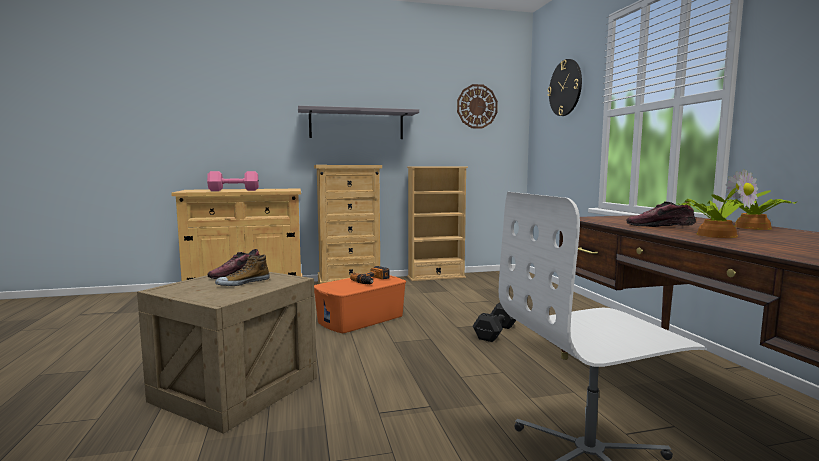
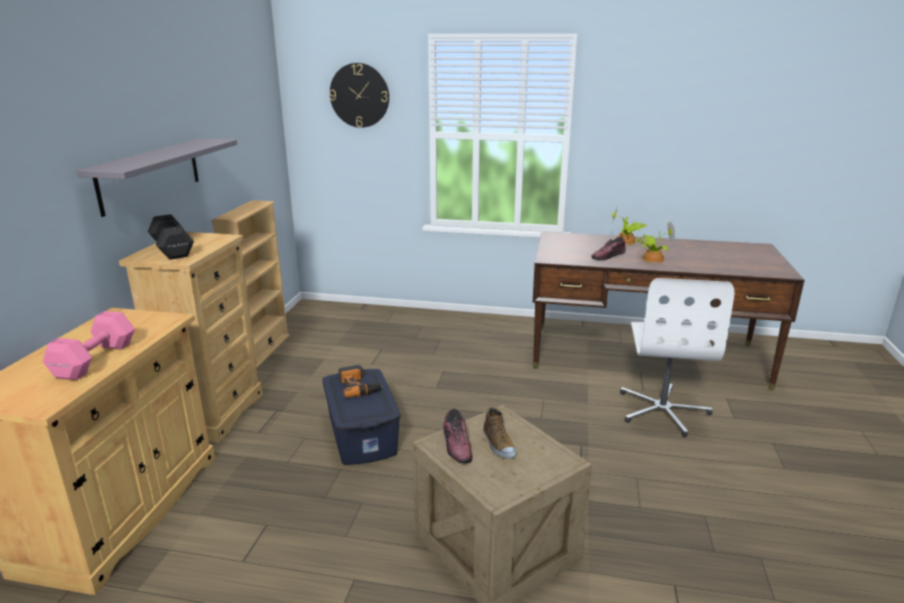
camera: 65 degrees left, 15 degrees up
orange storage box [314,275,406,333] -> blue storage box [322,369,401,465]
wall clock [457,84,498,129] -> none
black dumbbell [473,302,516,342] -> black dumbbell moved to [148,214,194,260]

